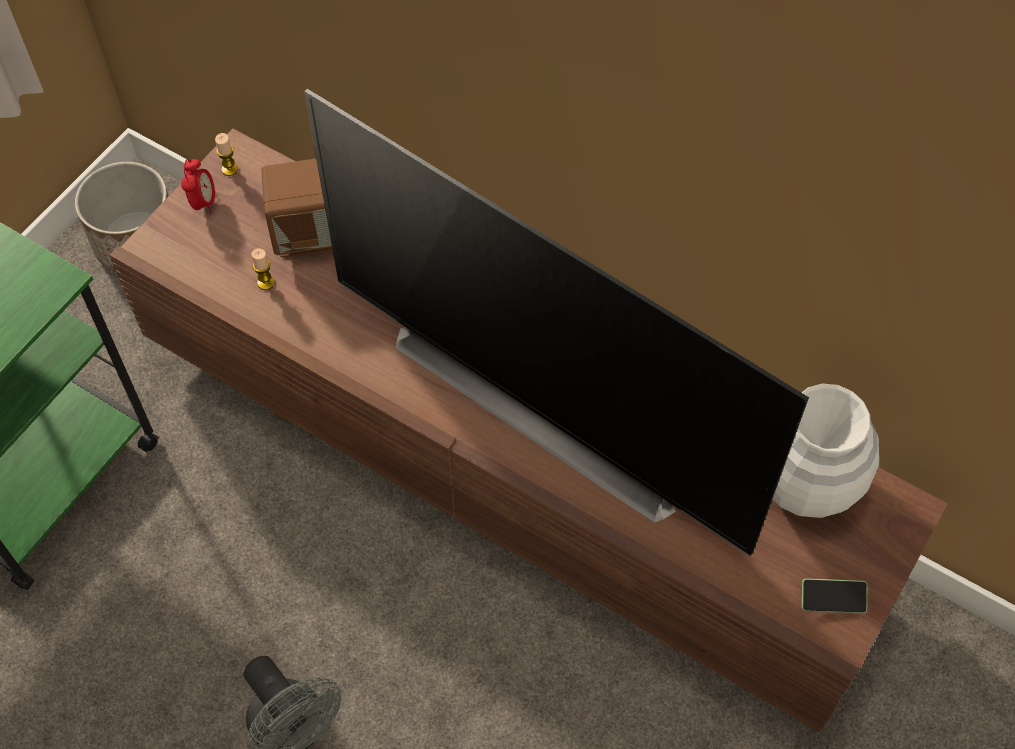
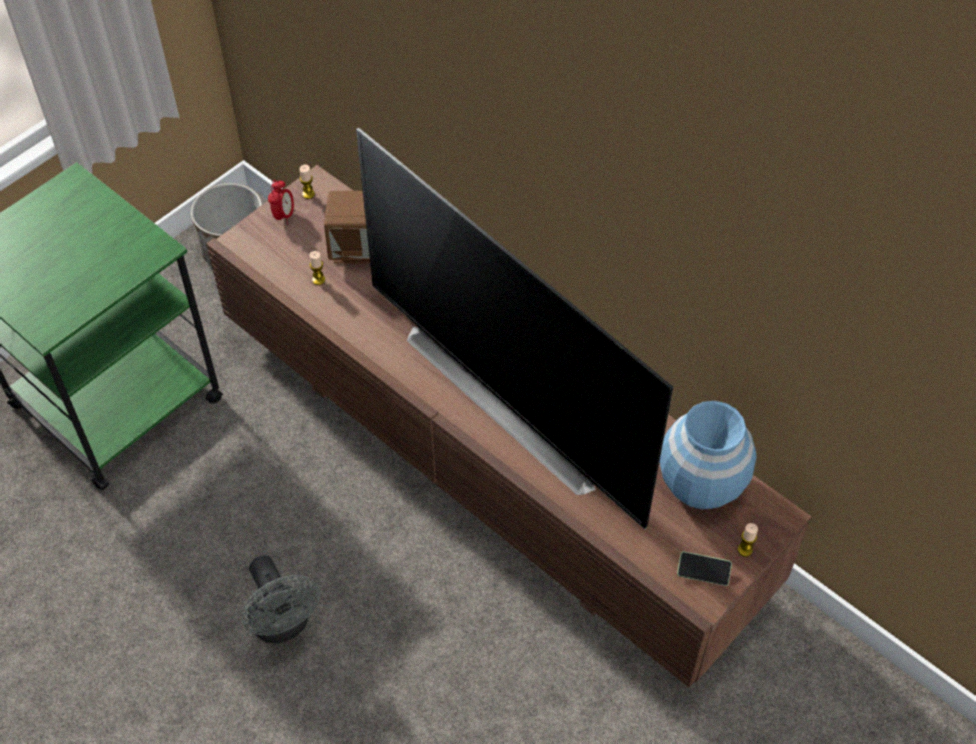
camera: 10 degrees right, 5 degrees down
white vase [773,384,879,518] -> blue vase [660,401,756,510]
none -> candle [738,523,758,557]

